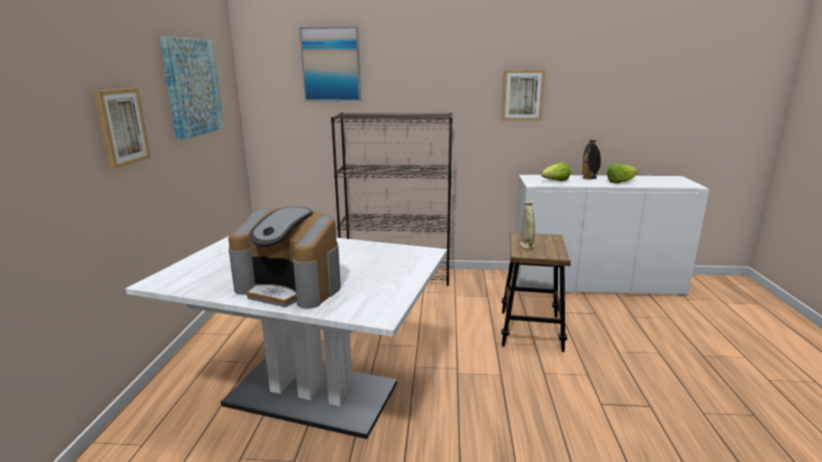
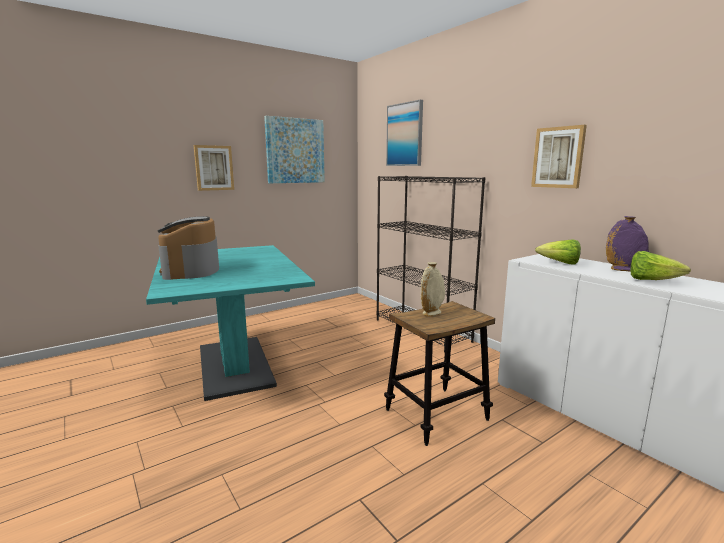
camera: 50 degrees right, 5 degrees down
white dining table [126,236,447,439] -> turquoise dining table [146,245,315,401]
black vase [583,140,601,180] -> purple vase [606,216,649,272]

